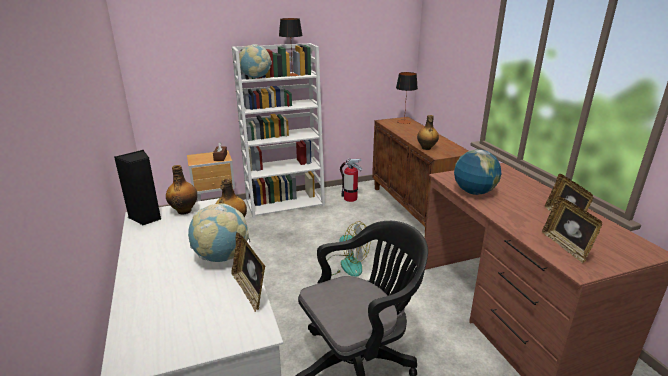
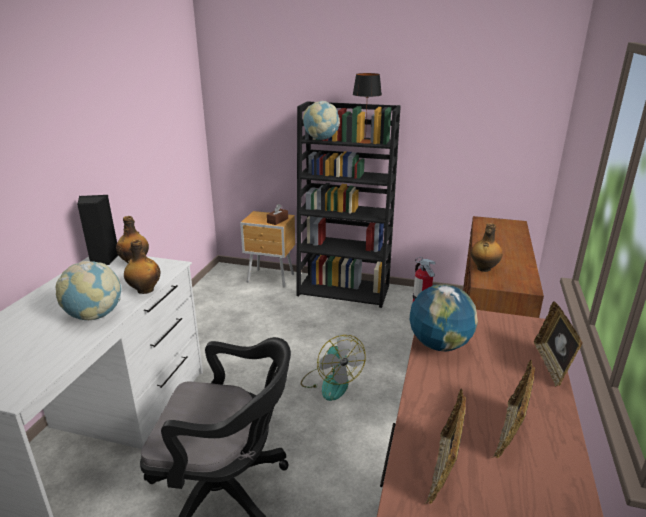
camera: 35 degrees right, 0 degrees up
picture frame [231,232,265,313] -> picture frame moved to [534,301,583,387]
white bookcase [232,43,325,218] -> black bookcase [296,101,401,308]
table lamp [396,72,418,124] -> none

